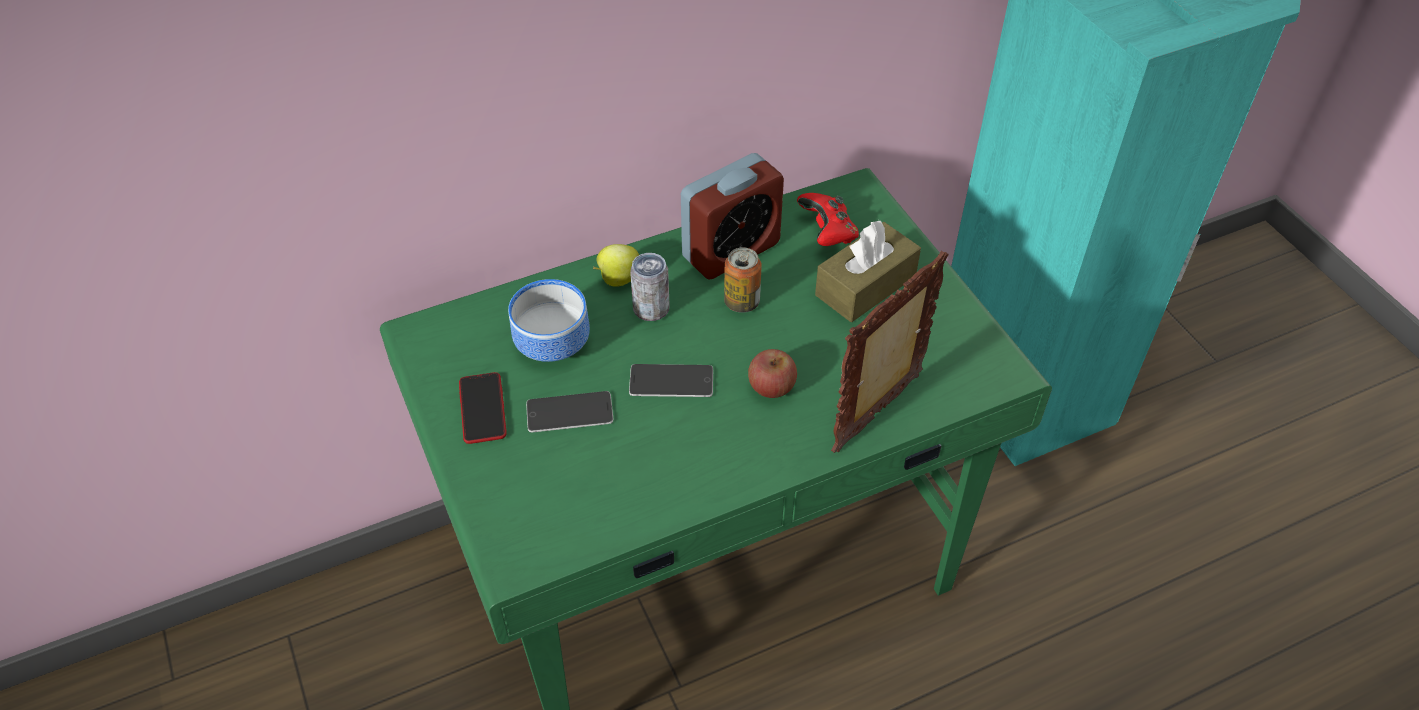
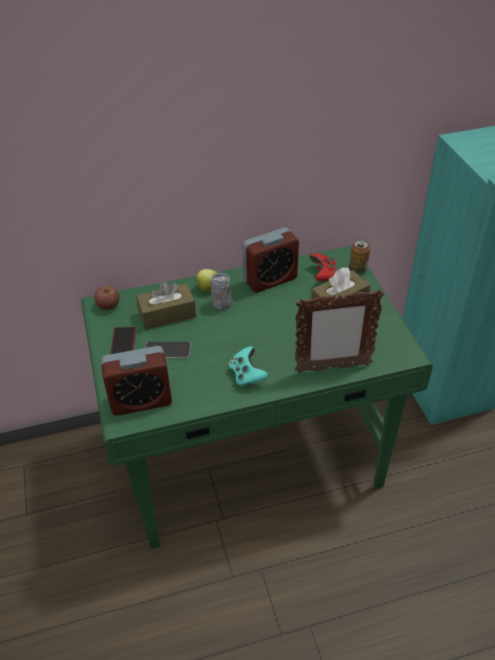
camera: 10 degrees right, 5 degrees down
bowl [508,279,590,362] -> brown tissue box [136,282,196,330]
phone [629,364,713,397] -> none
can [724,248,762,313] -> can moved to [349,239,370,273]
apple [748,349,797,398] -> apple moved to [94,285,119,310]
picture frame [831,251,949,453] -> picture frame turned 150 degrees counterclockwise [295,290,384,373]
none -> alarm clock [101,346,172,416]
none -> turquoise game controller [229,346,268,387]

